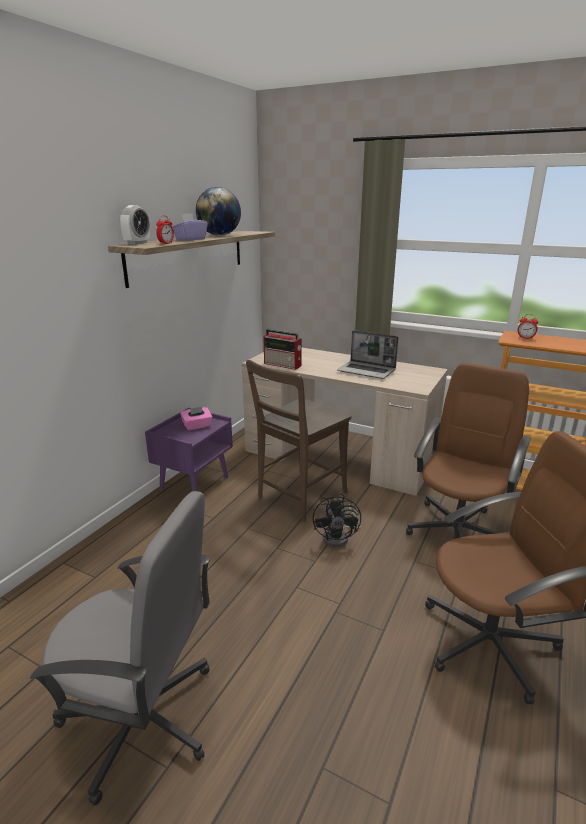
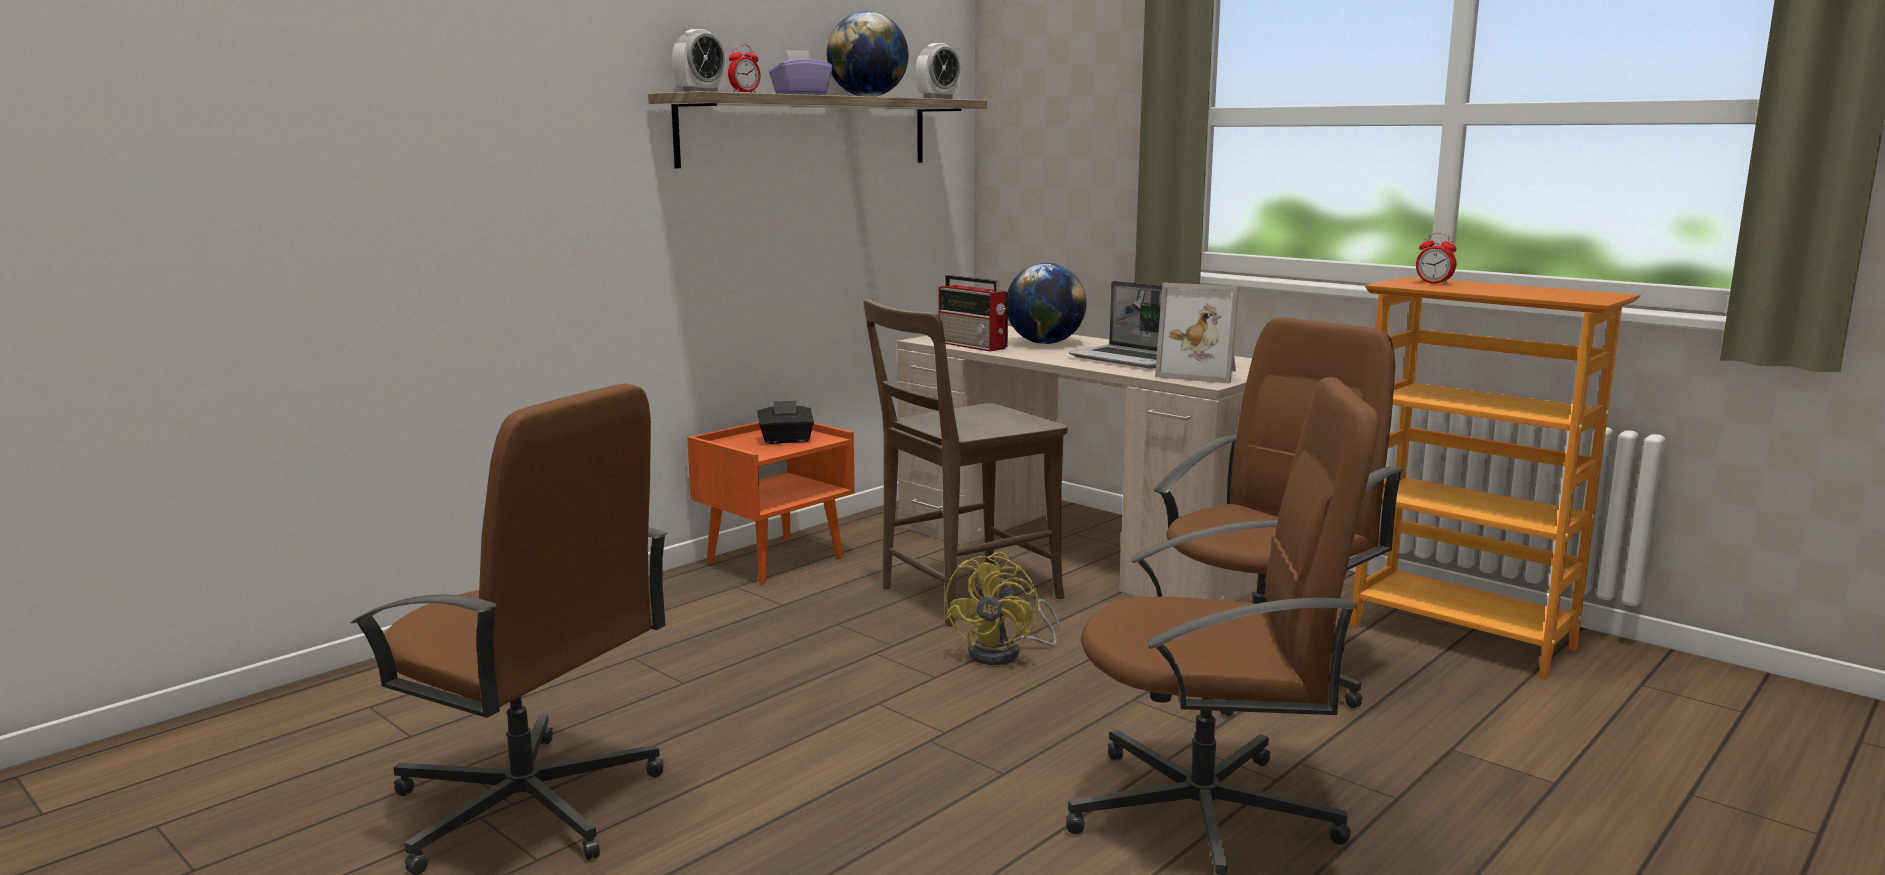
camera: 15 degrees right, 10 degrees down
grey office chair [30,491,211,806] -> brown office chair [351,383,668,875]
purple nightstand [145,408,233,492] -> orange nightstand [687,422,855,584]
pink tissue box [180,406,212,431] -> black tissue box [757,400,814,444]
black fan [313,493,361,547] -> yellow fan [945,552,1060,665]
none -> alarm clock [916,43,960,99]
none -> globe [1008,263,1087,344]
none -> picture frame [1155,282,1239,384]

